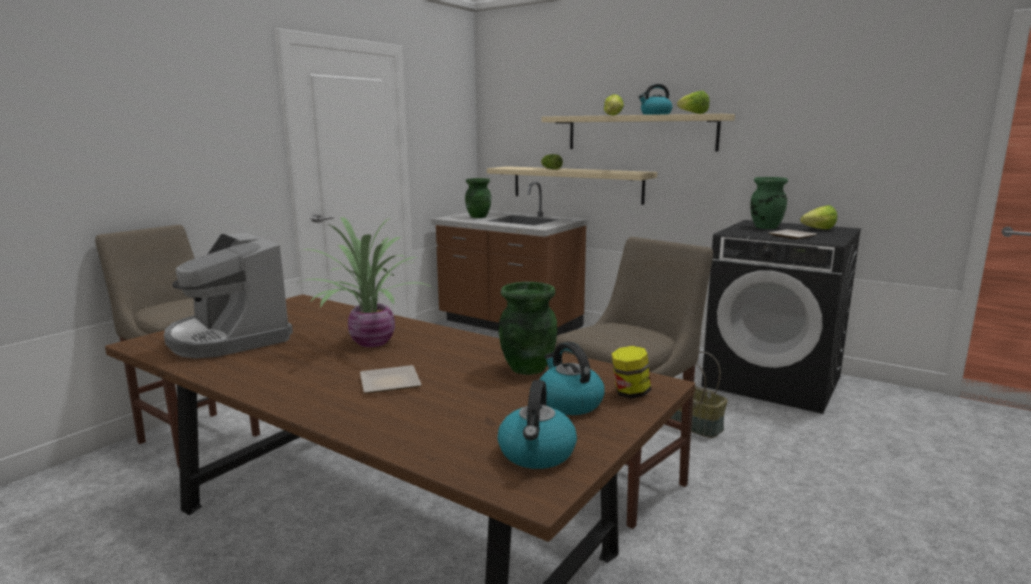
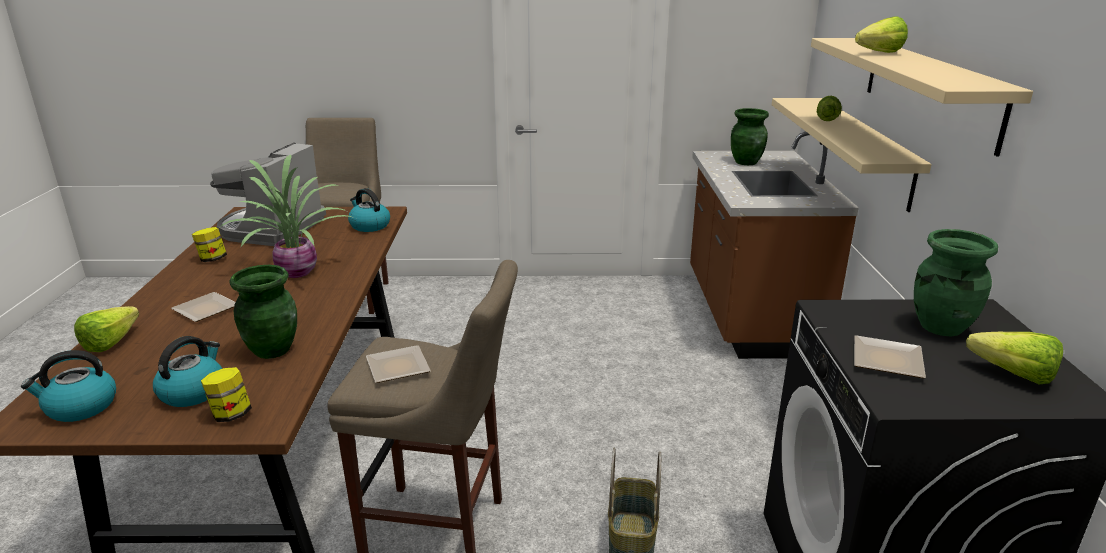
camera: 55 degrees right, 10 degrees up
kettle [638,84,673,115] -> kettle moved to [348,188,390,232]
lettuce [677,91,709,114] -> lettuce moved to [74,306,139,352]
none -> jar [192,227,227,262]
none -> plate [366,345,431,383]

